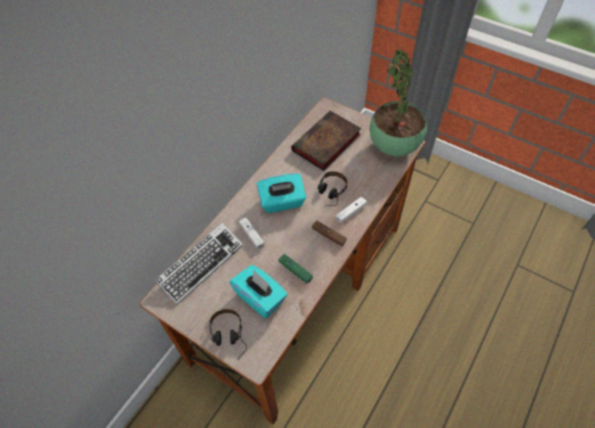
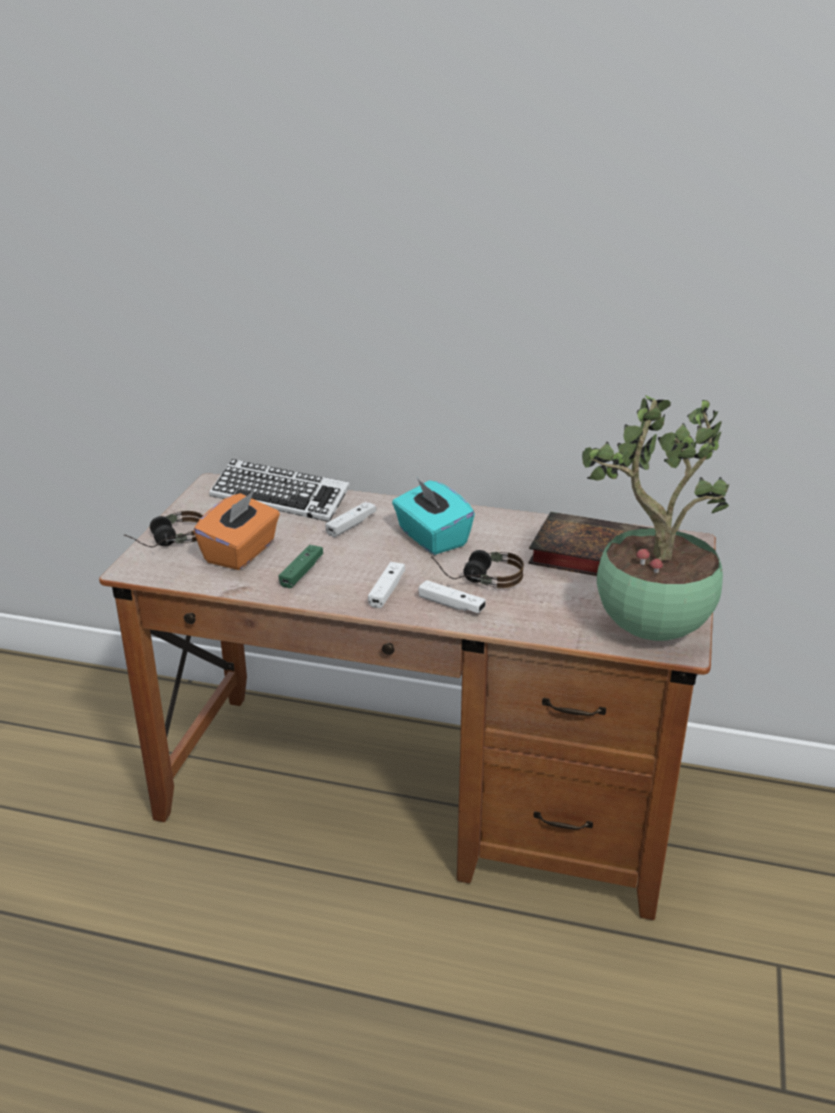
camera: 70 degrees right, 25 degrees down
turquoise tissue box [230,265,288,319] -> orange tissue box [194,491,280,570]
brown game controller [312,221,347,246] -> white game controller [368,562,405,608]

